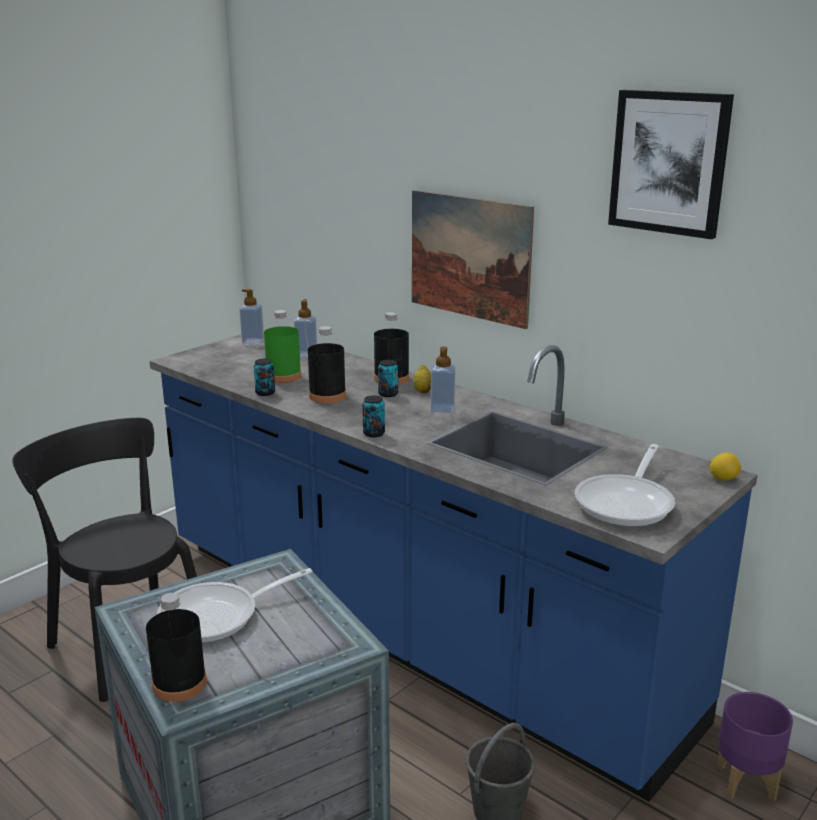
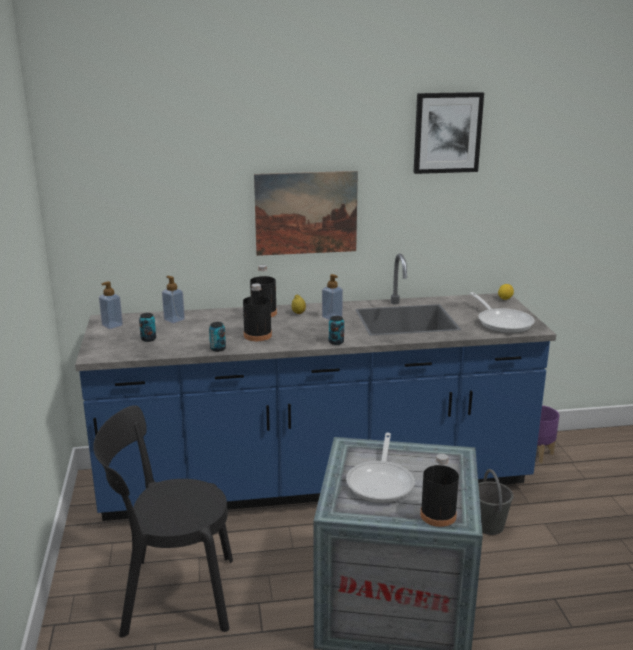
camera: 50 degrees left, 0 degrees up
green bottle [264,310,301,383] -> none
can [378,360,398,397] -> can moved to [139,313,156,342]

